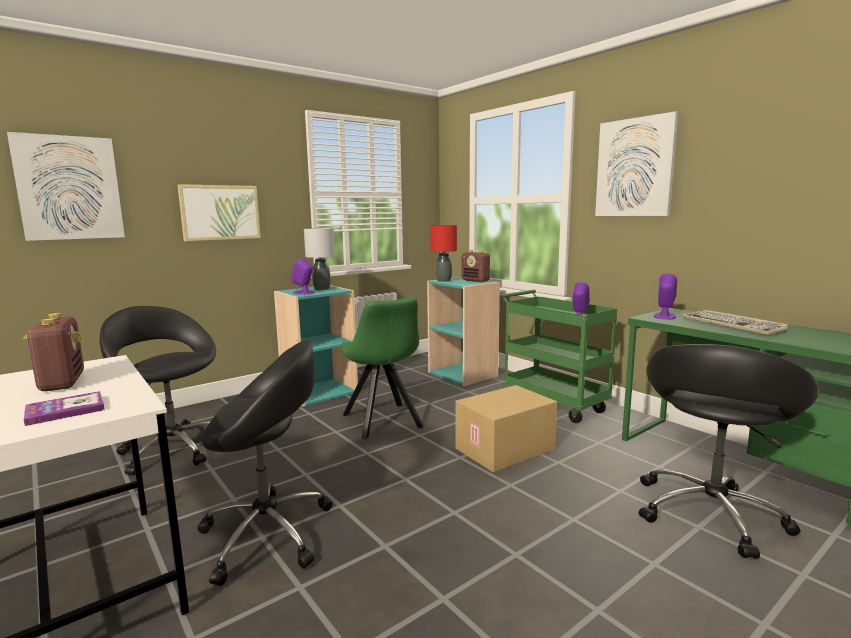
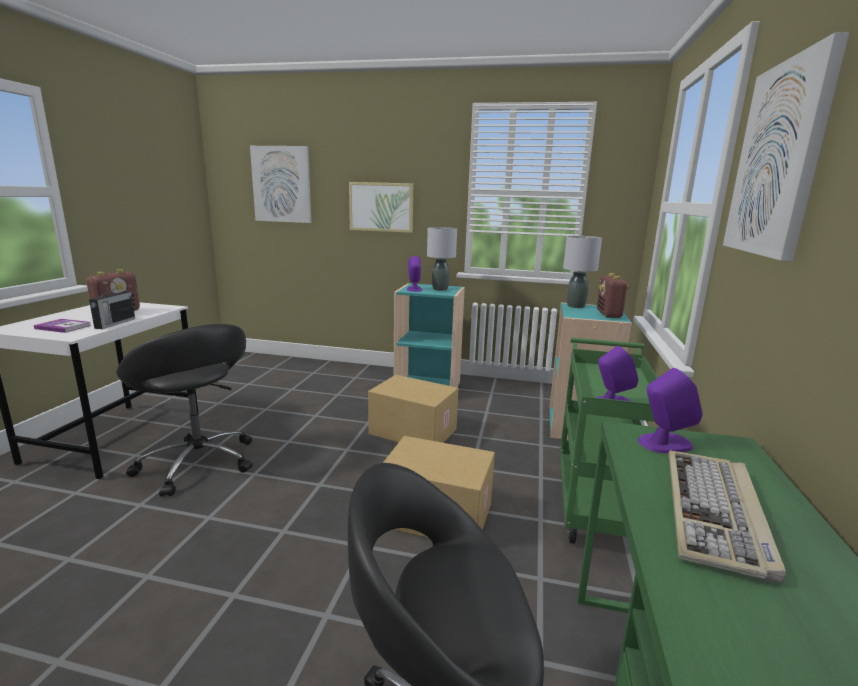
camera: 50 degrees right, 5 degrees up
black office chair [100,306,216,475] -> none
green chair [341,298,424,439] -> cardboard box [368,375,458,443]
red table lamp [430,225,457,282] -> grey table lamp [563,236,602,308]
none -> radio [89,287,135,329]

